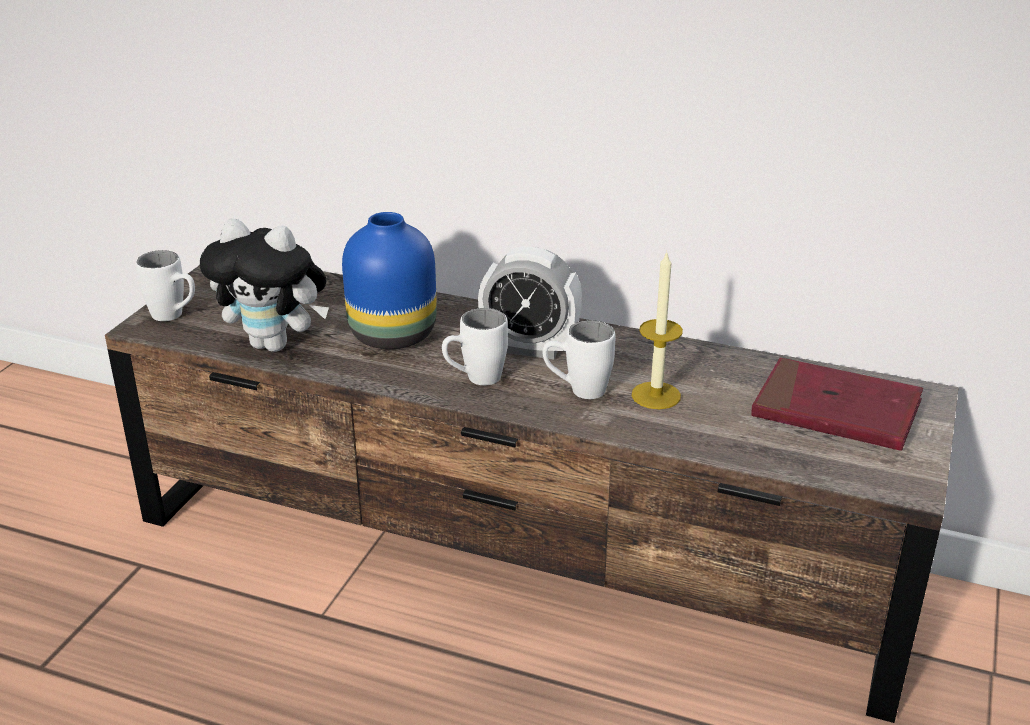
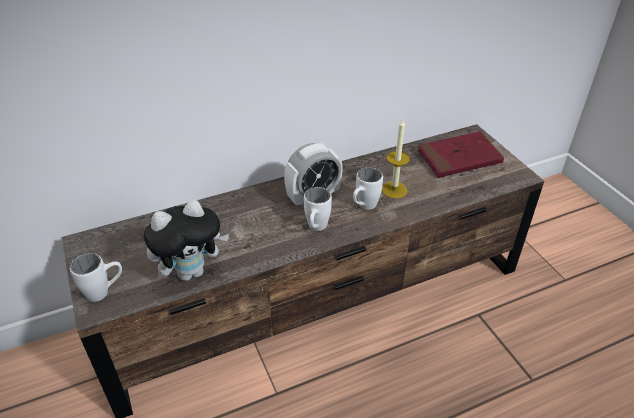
camera: 45 degrees left, 10 degrees up
blue vase [342,212,437,349] -> none

